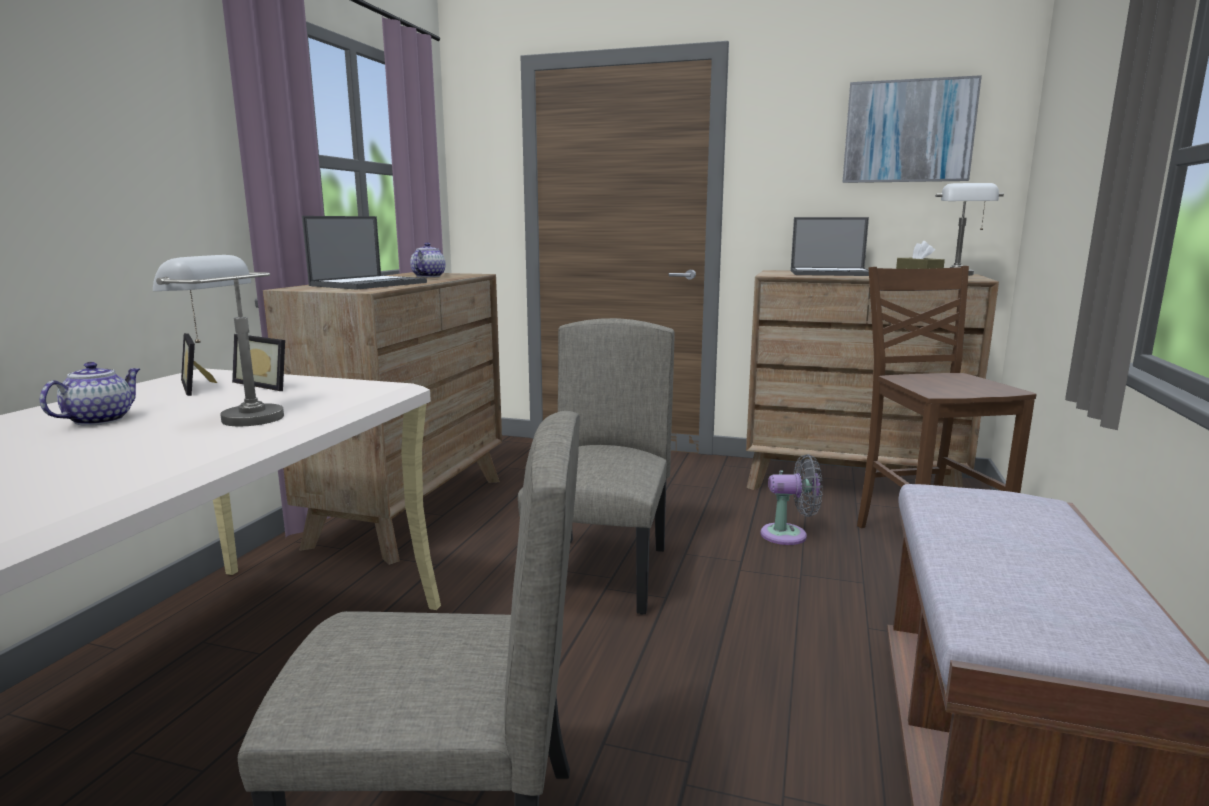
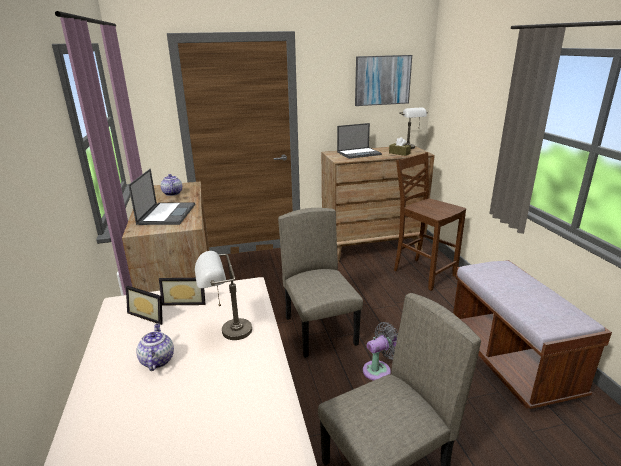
camera: 30 degrees left, 10 degrees up
grey fan [760,454,823,545] -> grey fan moved to [363,322,398,381]

